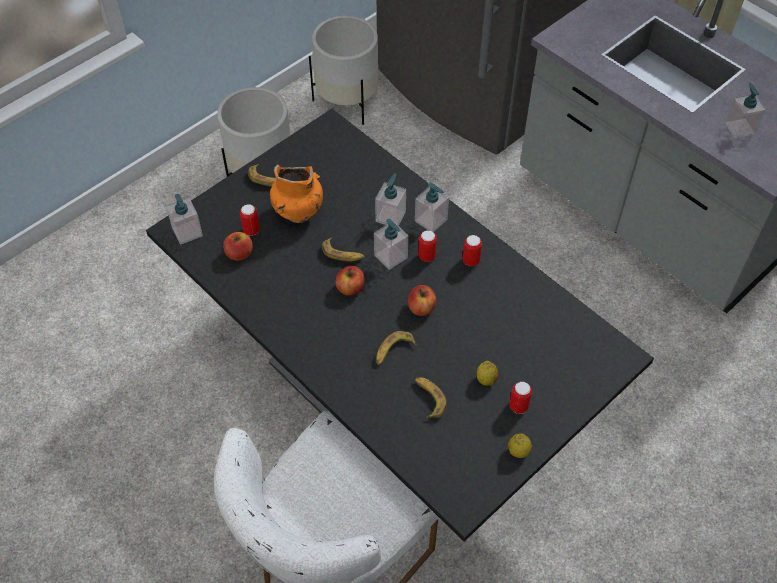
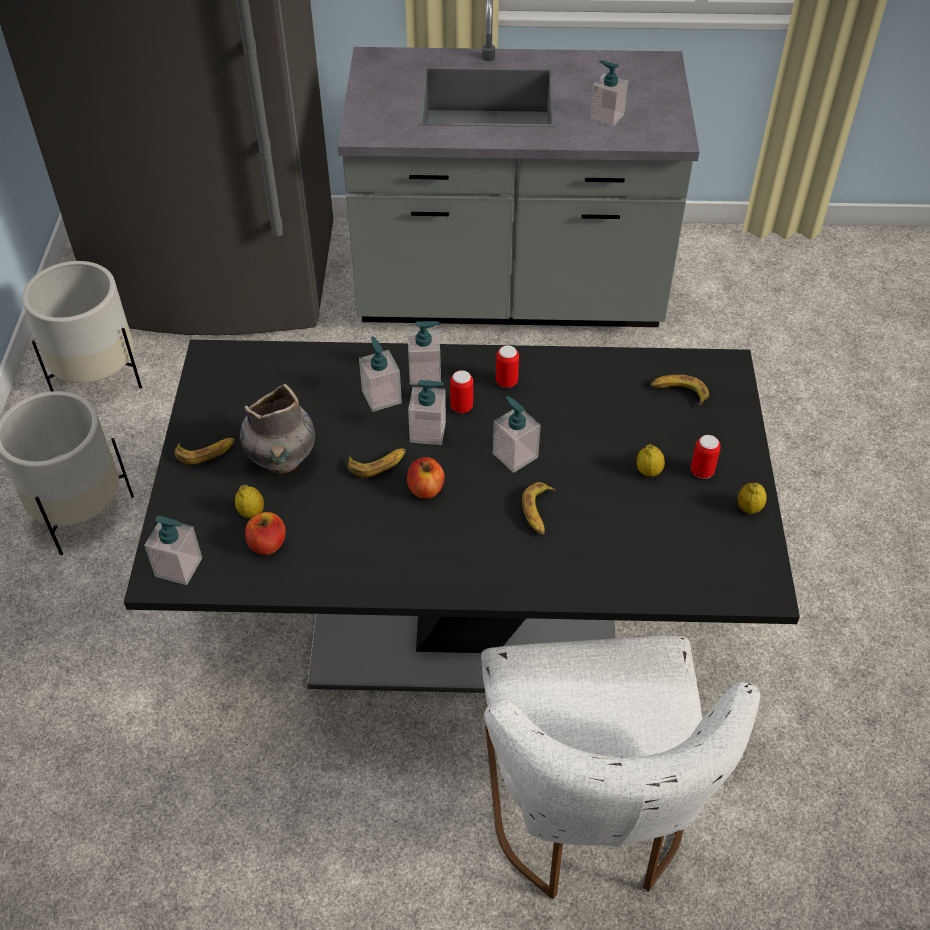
camera: 45 degrees left, 5 degrees down
can [240,204,260,236] -> lemon [235,485,264,518]
orange vase [270,165,323,223] -> grey vase [240,384,315,474]
apple [408,285,436,316] -> soap dispenser [493,396,541,473]
banana [415,377,447,418] -> banana moved to [651,374,709,405]

